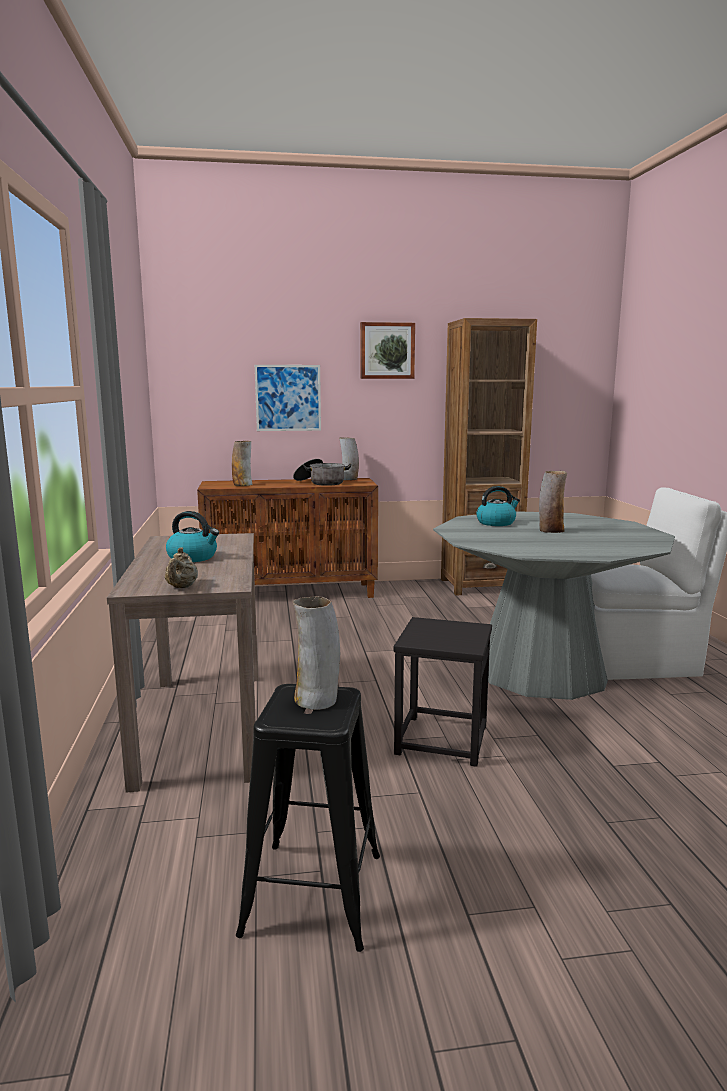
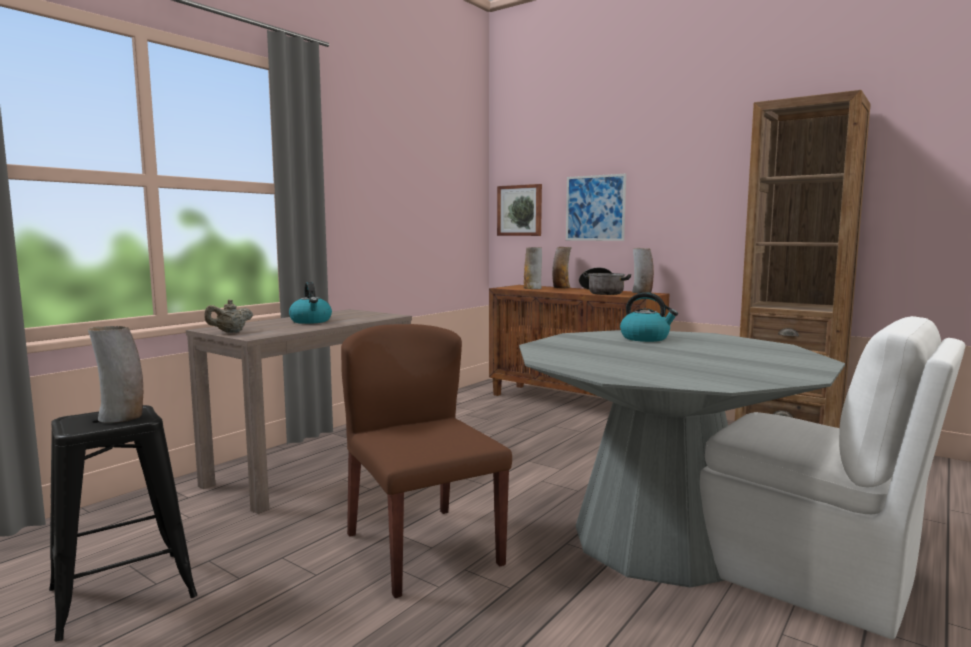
camera: 45 degrees right, 5 degrees down
picture [360,322,415,379] -> picture moved to [497,184,542,236]
black stool [393,617,492,767] -> brown chair [341,324,512,598]
vase [539,471,567,533] -> vase moved to [552,247,572,288]

